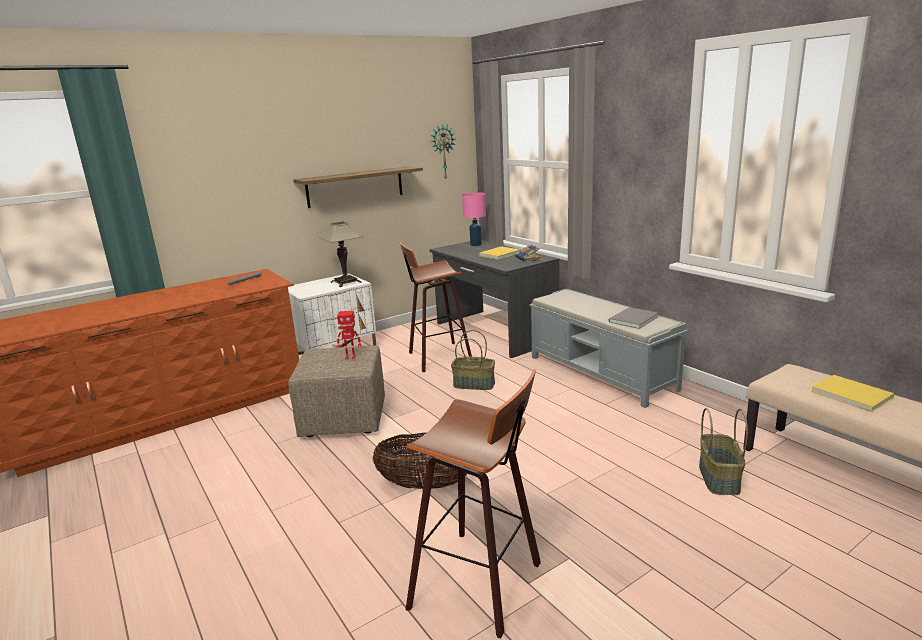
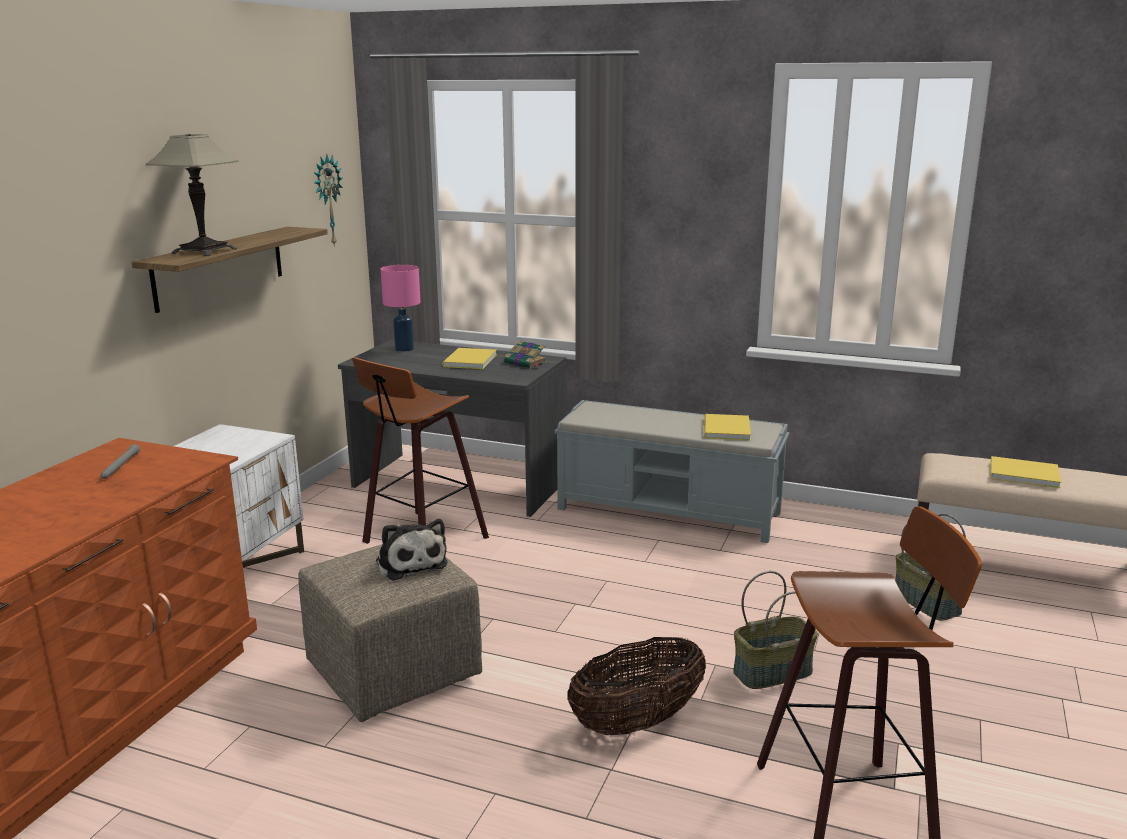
camera: 35 degrees left, 0 degrees up
table lamp [318,221,363,287] -> table lamp moved to [146,134,239,256]
toy robot [336,311,361,360] -> plush toy [376,519,448,581]
basket [451,330,495,390] -> basket moved to [733,571,818,689]
grey book [608,307,659,329] -> yellow book [704,414,751,440]

